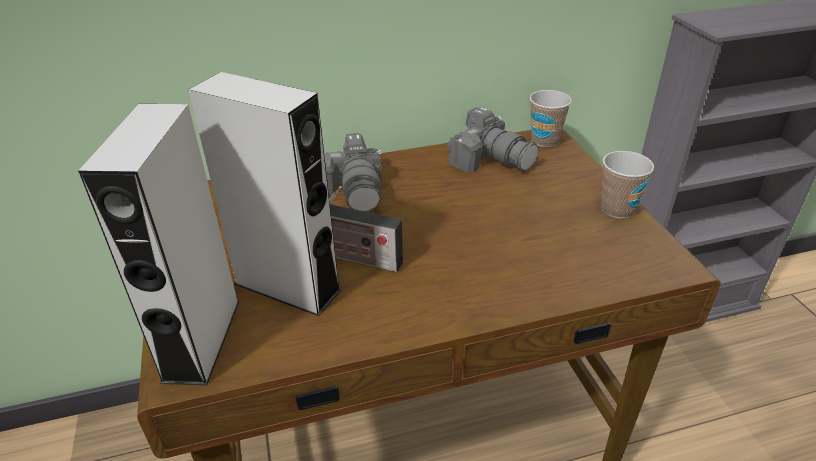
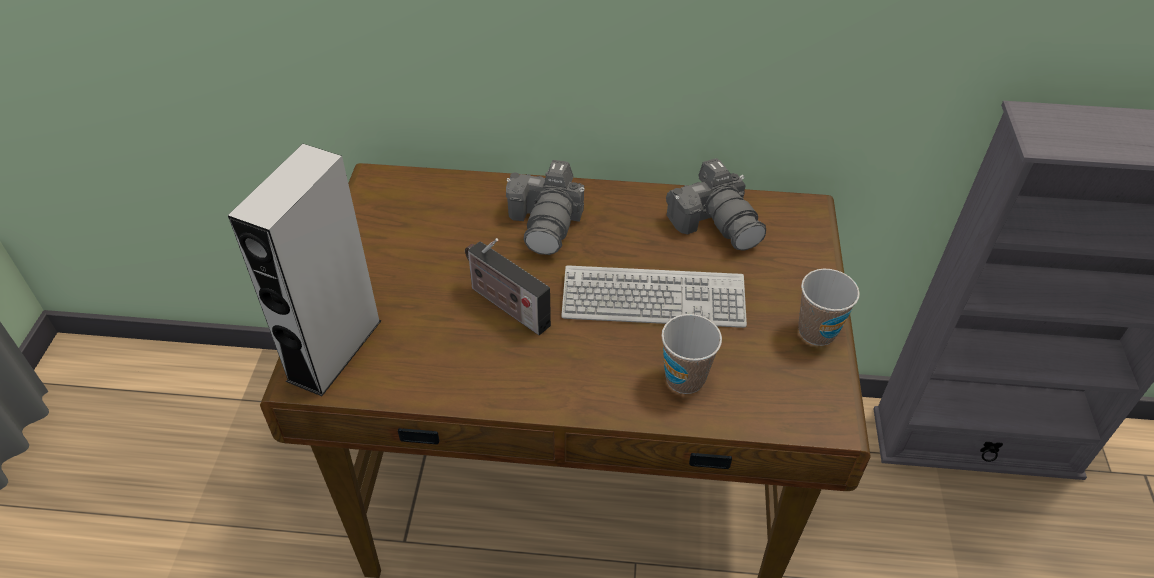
camera: 20 degrees right, 10 degrees up
grey speaker [188,72,341,316] -> none
cup [530,90,572,147] -> cup moved to [661,314,722,394]
none -> keyboard [561,265,747,328]

